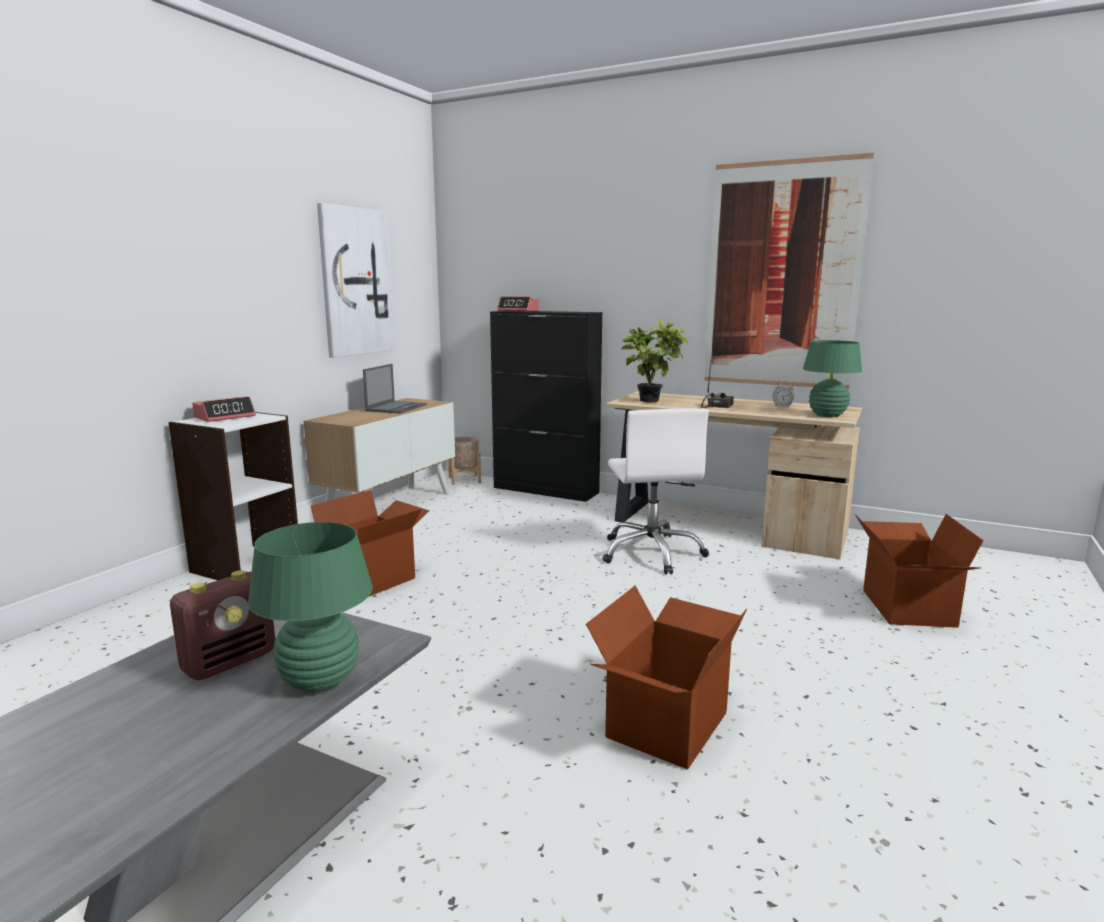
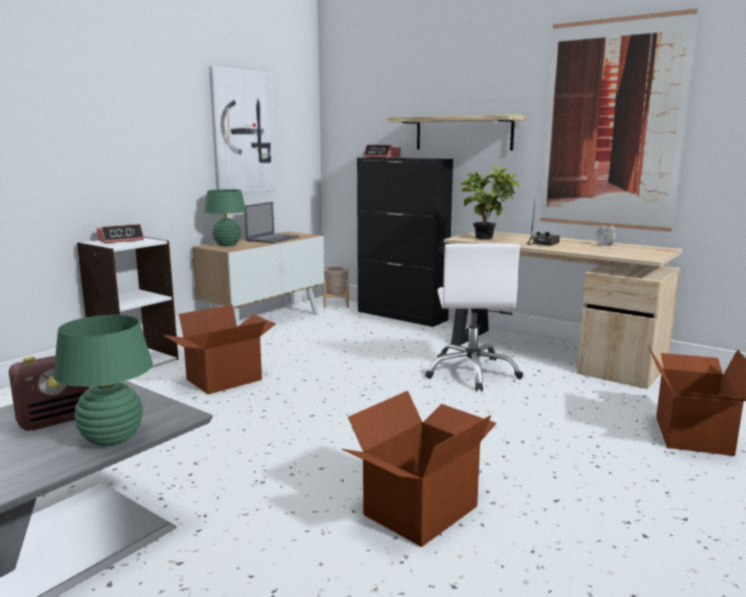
camera: 10 degrees right, 0 degrees up
green table lamp [803,340,862,417] -> green table lamp moved to [204,189,246,246]
none -> shelf [388,114,527,151]

